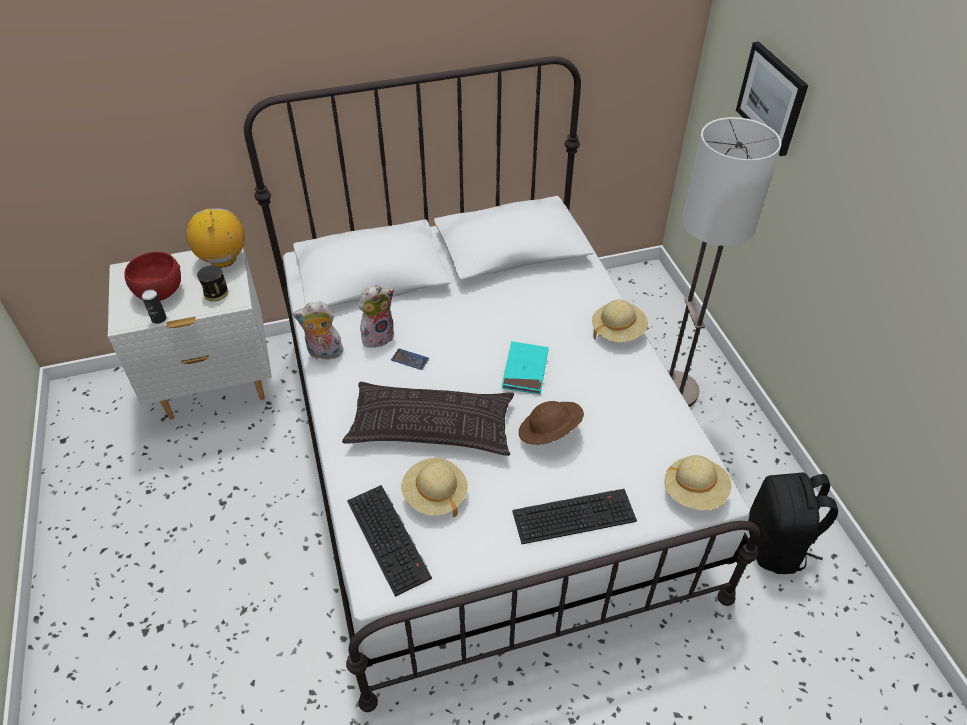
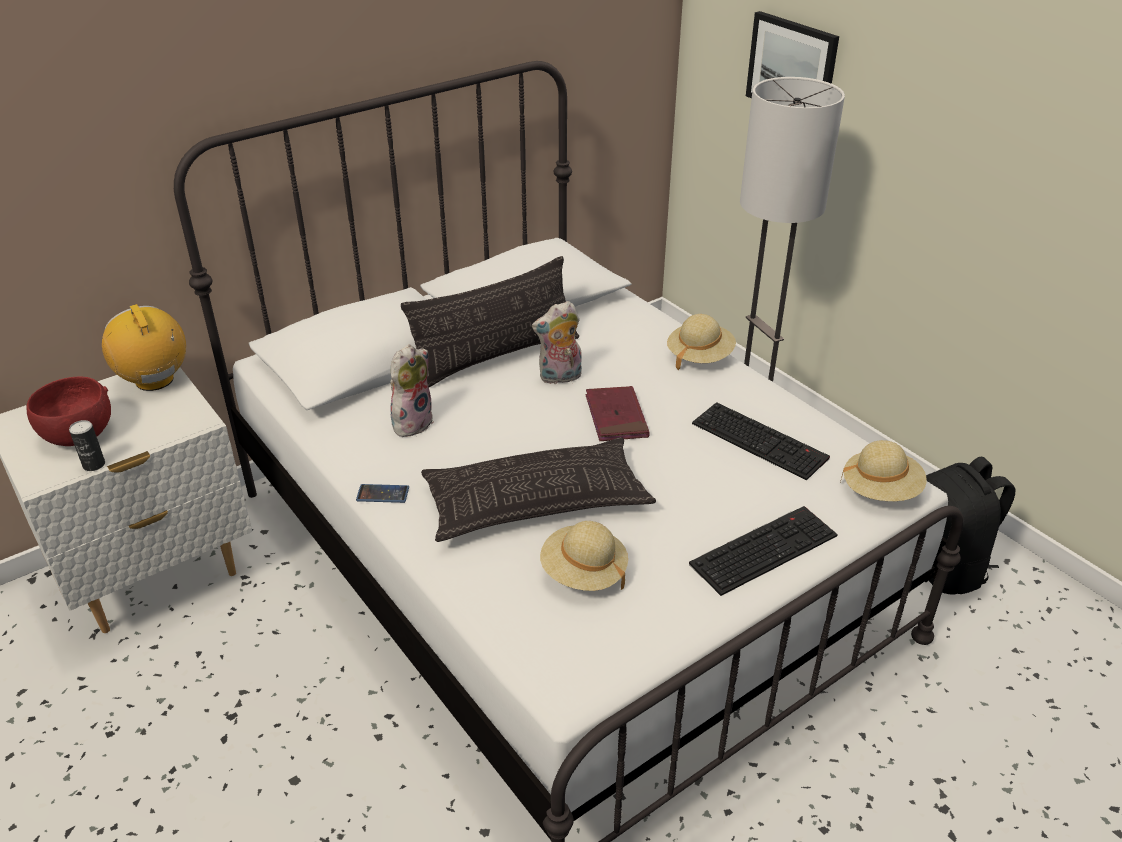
camera: 20 degrees left, 10 degrees down
can [197,265,228,301] -> none
plush toy [293,302,343,360] -> plush toy moved to [532,301,582,384]
keyboard [347,485,432,597] -> keyboard moved to [692,402,830,480]
phone [391,349,429,370] -> phone moved to [356,484,409,503]
turquoise book [502,341,549,394] -> red book [586,386,650,441]
brown hat [519,401,584,445] -> none
none -> pillow [401,256,579,387]

